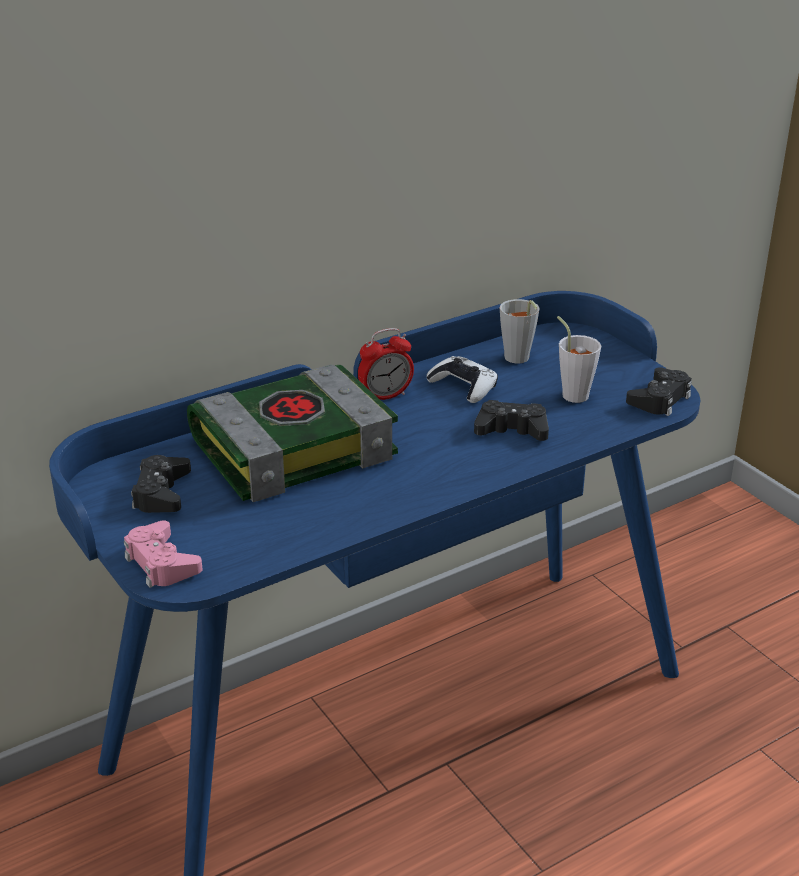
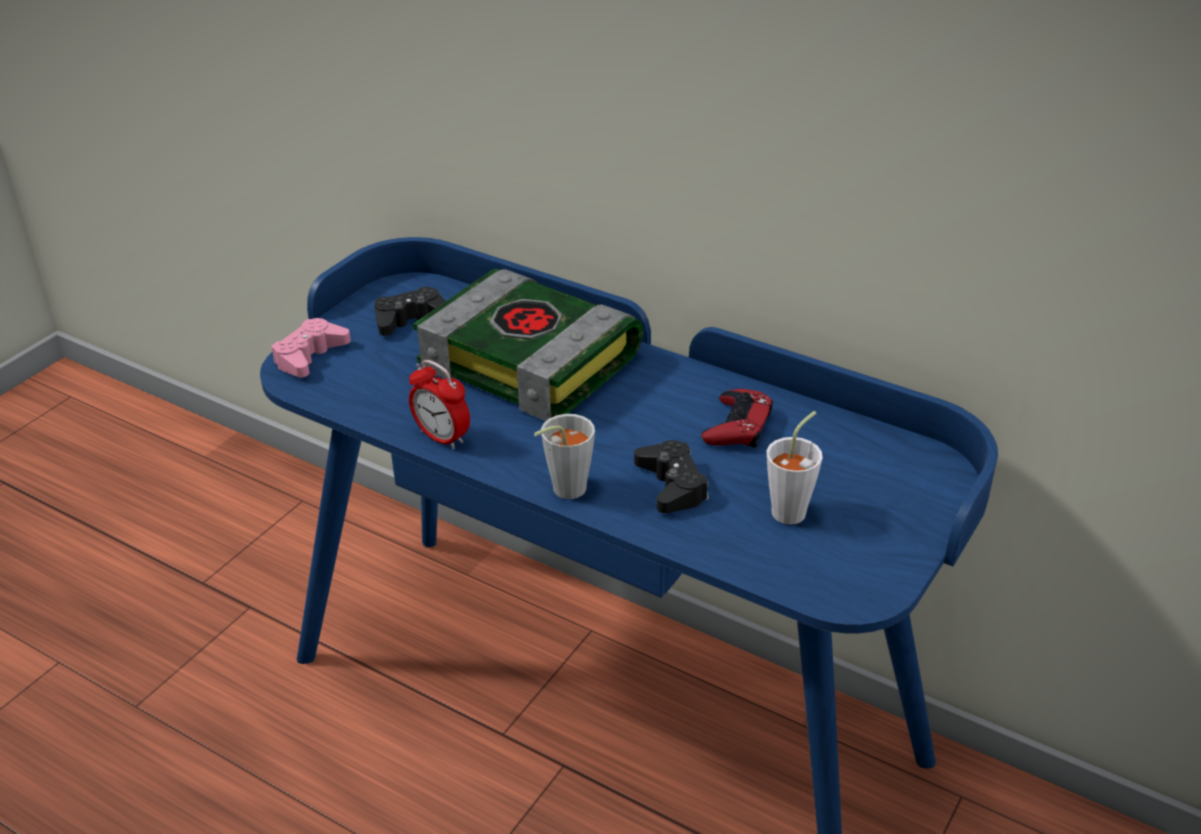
camera: 65 degrees right, 5 degrees up
alarm clock [358,328,414,400] -> alarm clock moved to [409,360,470,449]
white game controller [427,356,498,403] -> red game controller [701,389,773,448]
grey cup [500,299,540,363] -> grey cup moved to [534,414,595,499]
black game controller [626,367,692,416] -> none

